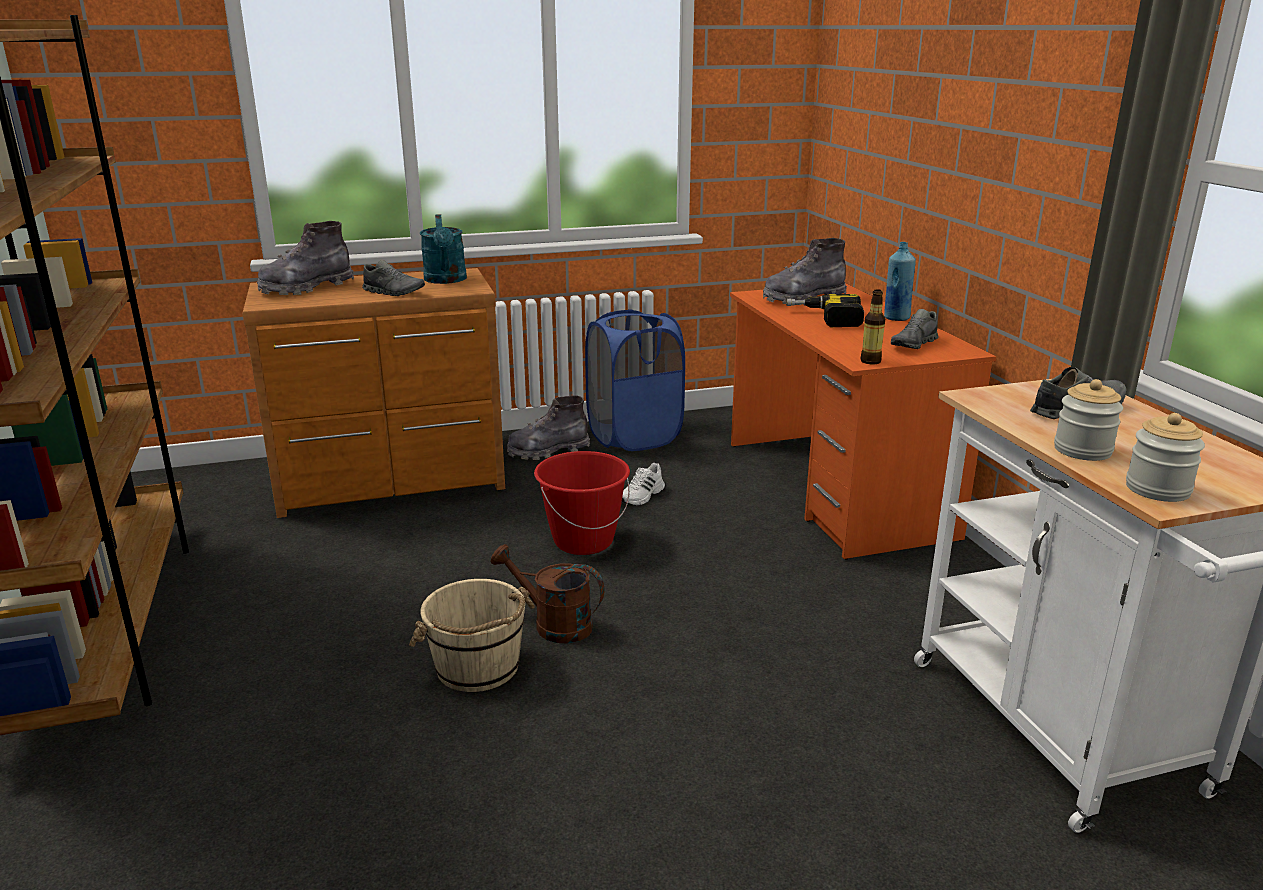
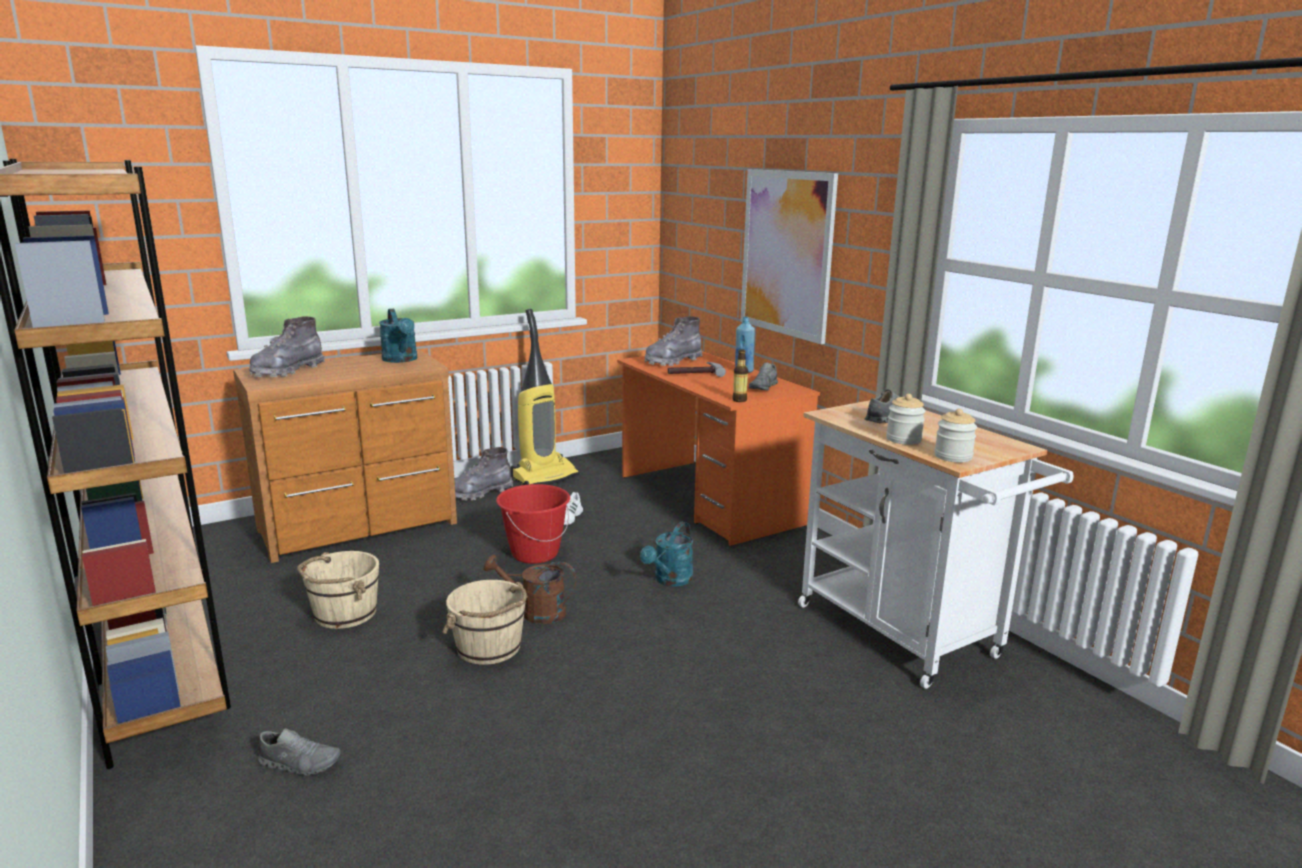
camera: 15 degrees left, 5 degrees down
grey shoe [362,260,425,296] -> grey shoe moved to [258,728,341,776]
blue laundry basket [585,309,685,451] -> vacuum cleaner [511,309,580,485]
power drill [786,294,864,327] -> hammer [668,362,726,377]
none -> beige bucket [297,551,379,629]
none -> turquoise watering can [640,522,693,587]
none -> picture [741,169,838,344]

